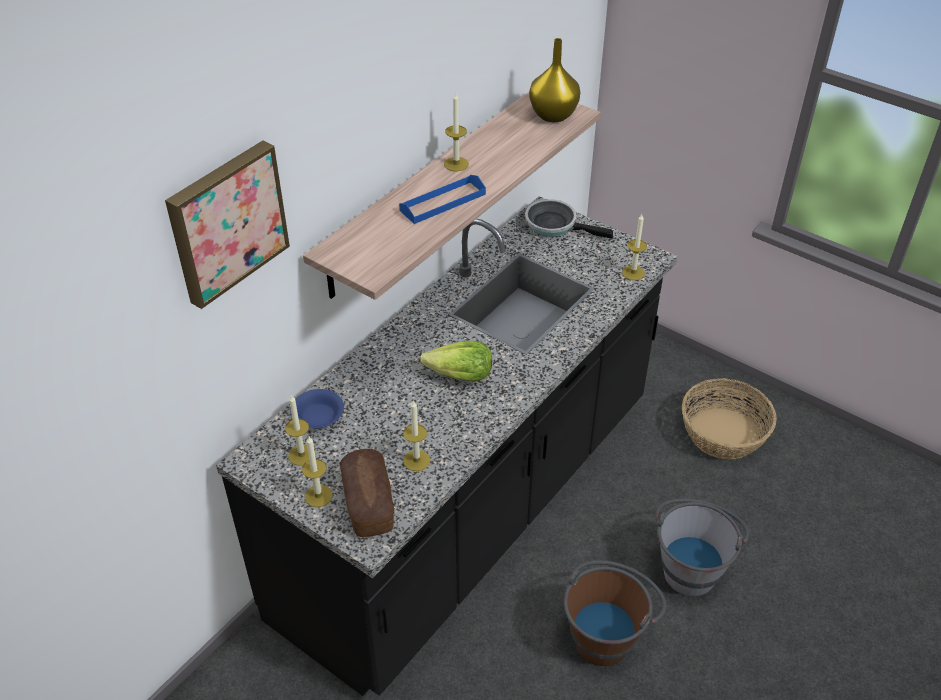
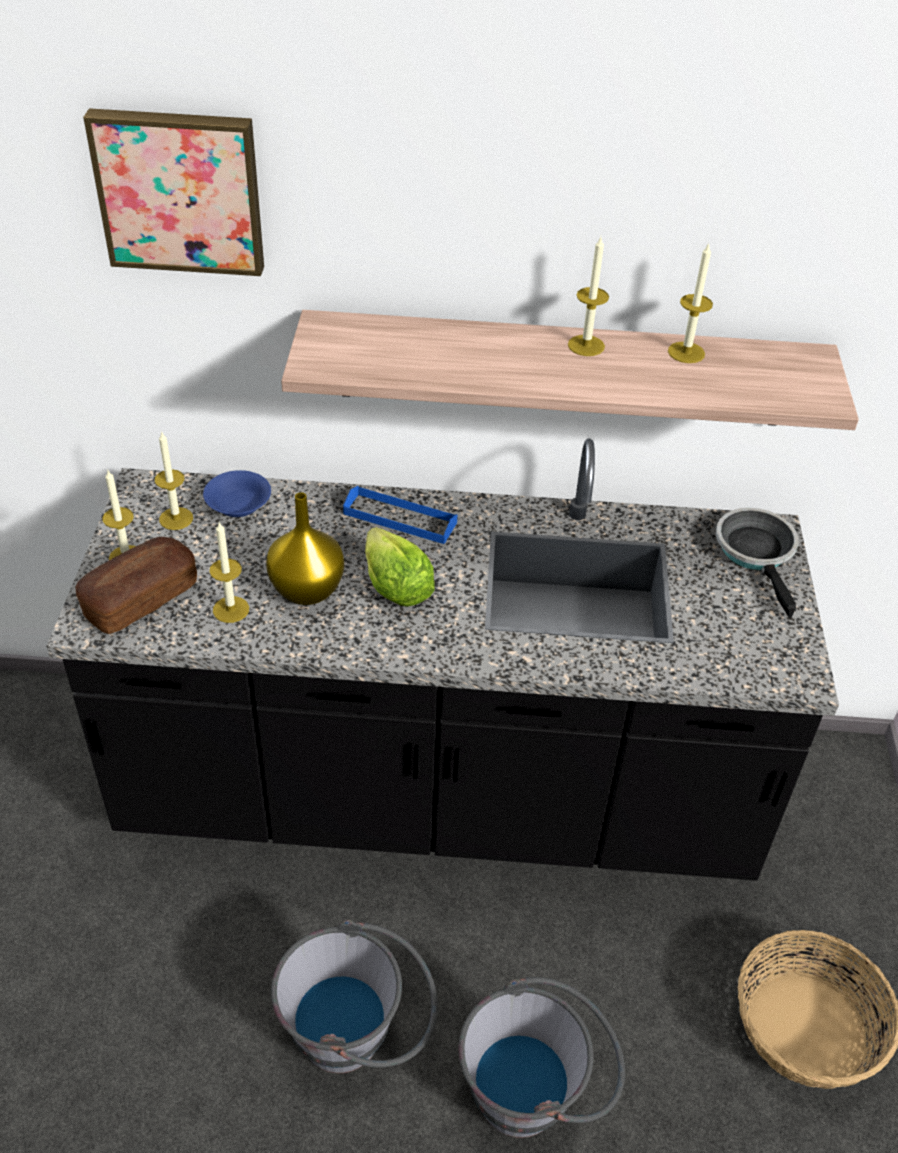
camera: 55 degrees right, 0 degrees up
blue tray [399,175,486,224] -> blue tray moved to [343,486,458,544]
yellow vase [529,38,580,123] -> yellow vase moved to [266,492,344,605]
brown bucket [564,560,666,666] -> grey bucket [271,920,438,1073]
candle [622,214,647,280] -> candle moved to [668,243,713,363]

